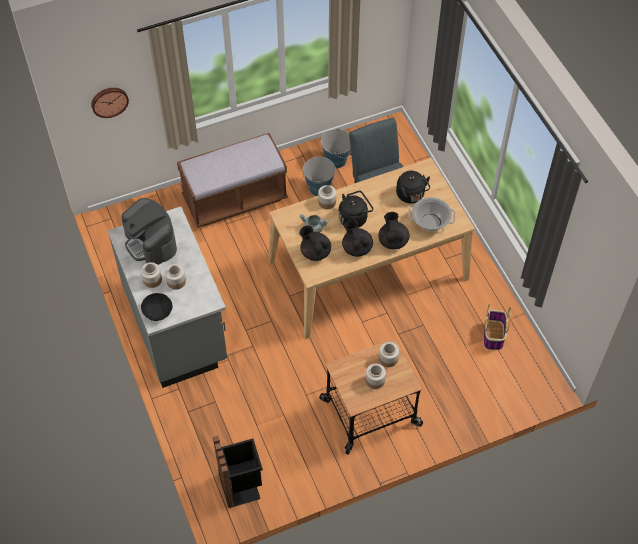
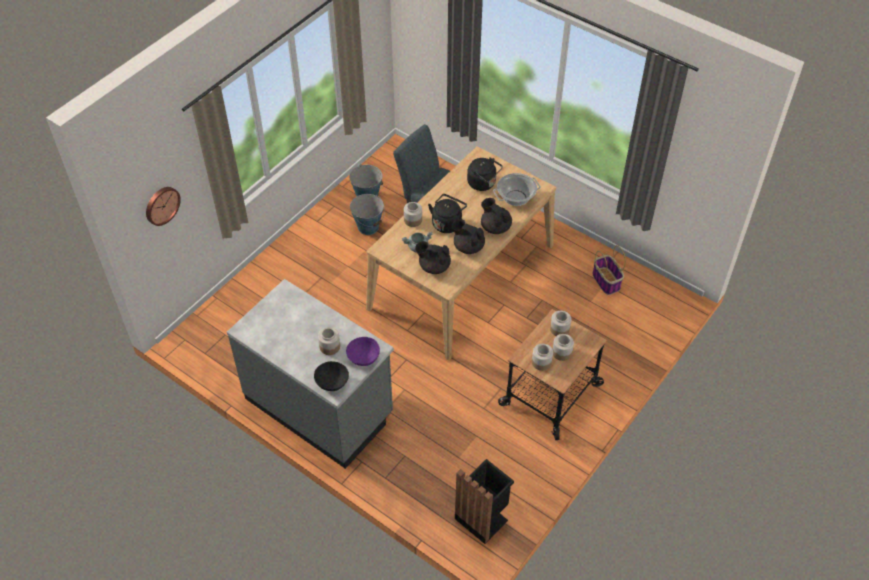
camera: 30 degrees left, 5 degrees down
coffee machine [122,198,177,265] -> none
jar [141,262,162,288] -> jar moved to [532,344,553,371]
brown bench [177,133,288,228] -> none
none -> purple bowl [346,337,380,366]

